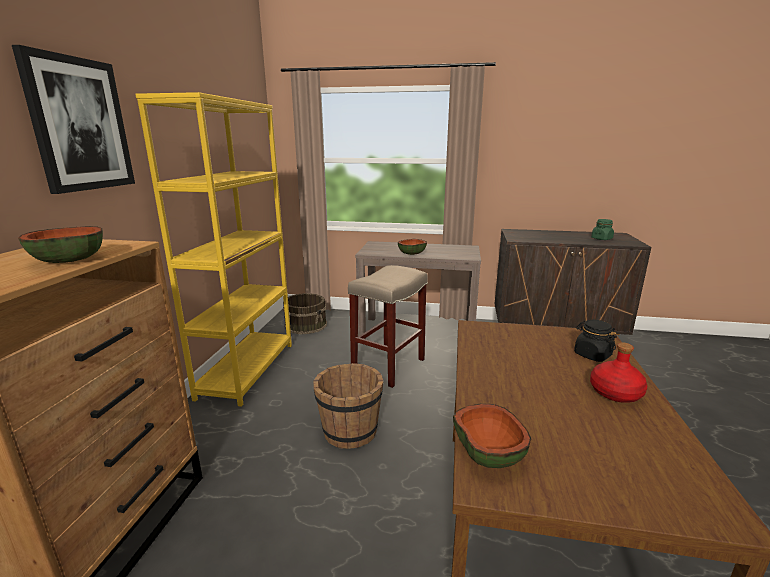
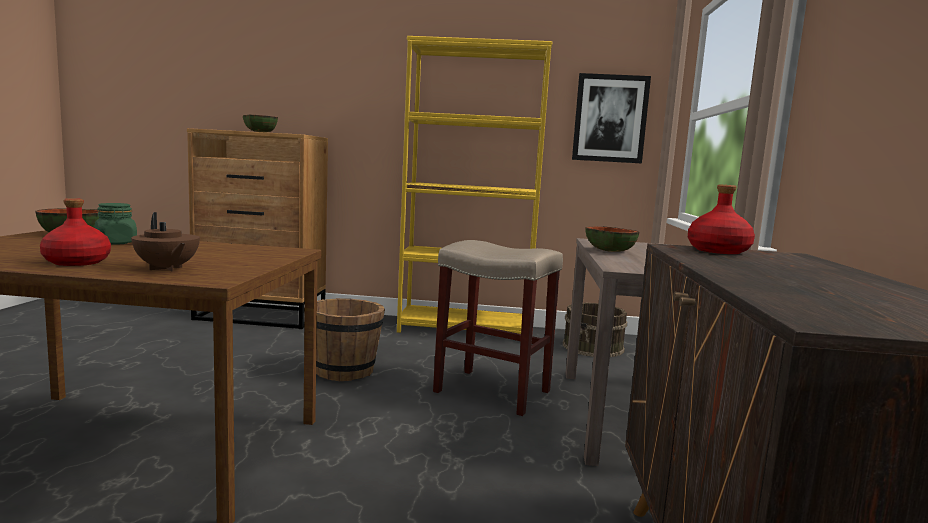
camera: 85 degrees right, 10 degrees down
picture [12,45,135,194] -> picture moved to [572,73,651,163]
black jar [574,320,617,362] -> brown teapot [131,212,200,272]
green jar [591,219,614,240] -> green jar moved to [95,203,137,245]
none -> red bottle [688,184,755,254]

